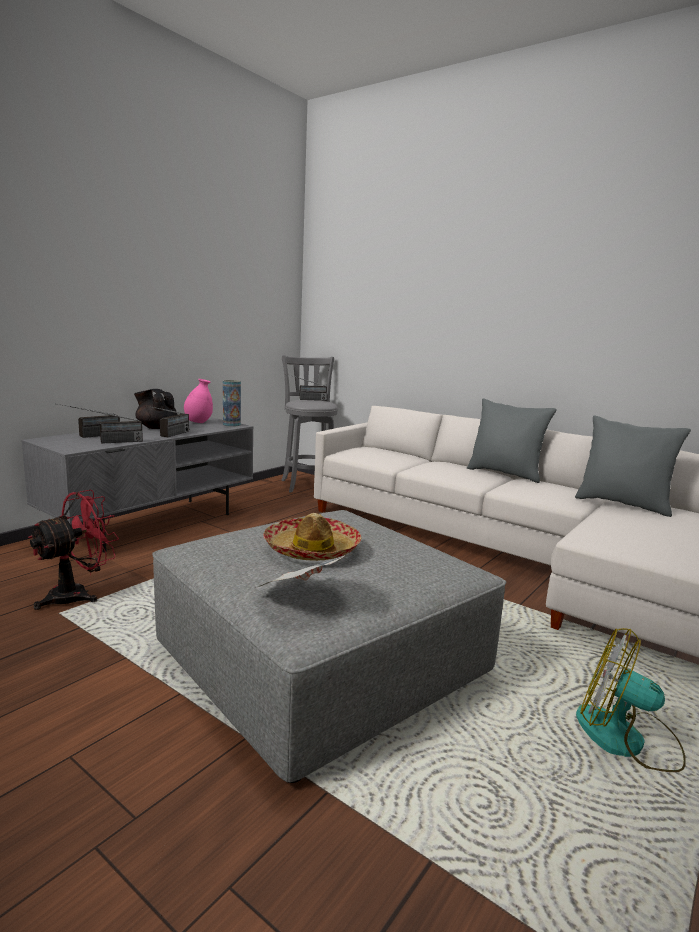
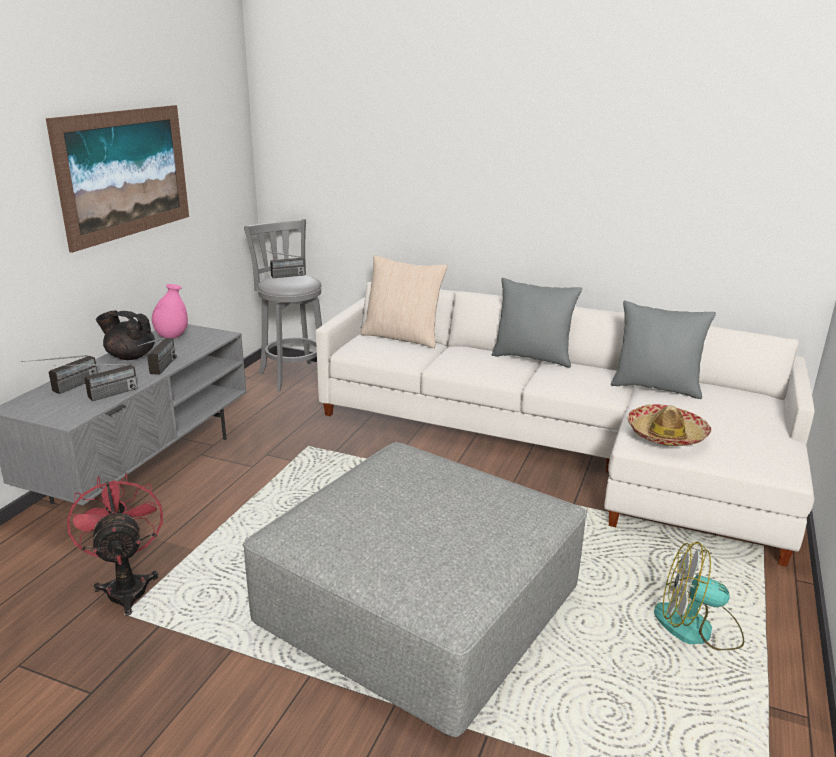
camera: 15 degrees left, 10 degrees up
red fan [28,490,119,610] -> red fan turned 45 degrees counterclockwise [67,473,163,616]
vase [223,380,241,427] -> none
newspaper [258,554,352,587] -> none
hat [263,513,362,561] -> hat moved to [628,404,711,446]
none -> picture [46,105,189,253]
none -> beige pillow [360,255,448,348]

